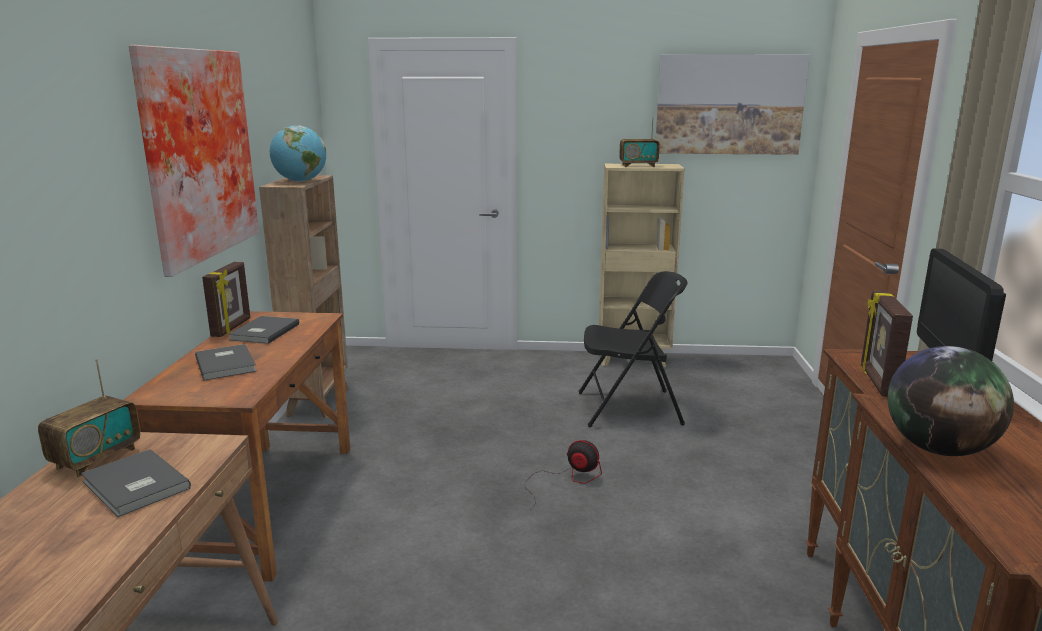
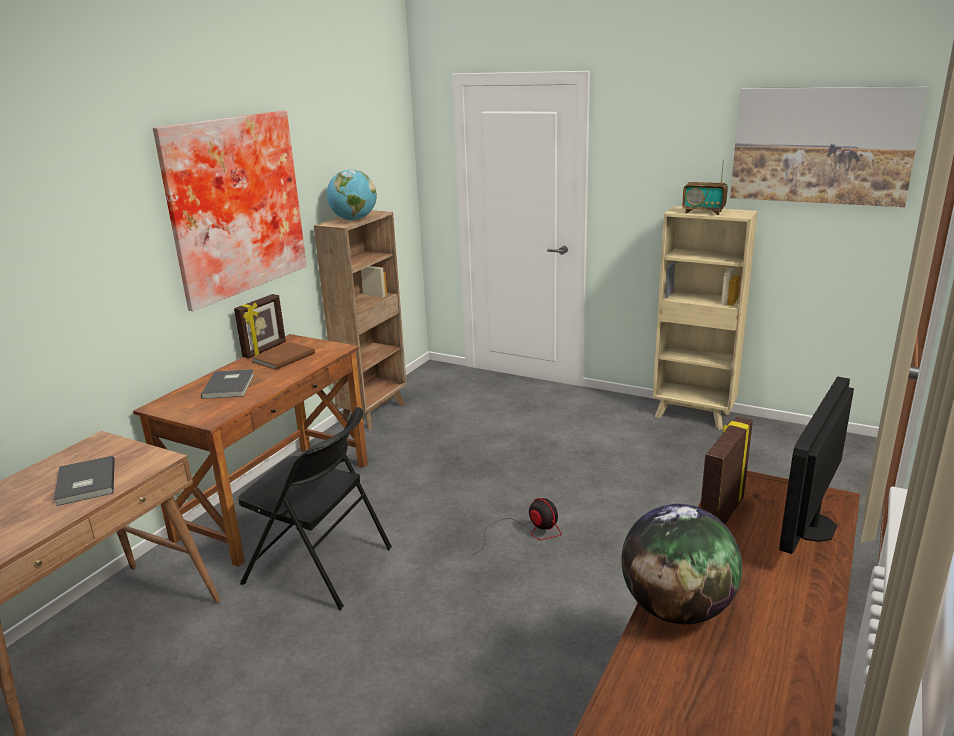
camera: 25 degrees right, 5 degrees up
radio [38,359,140,477] -> none
grey book [228,316,299,344] -> brown book [251,342,315,370]
black chair [579,271,688,428] -> black chair moved to [238,407,392,611]

